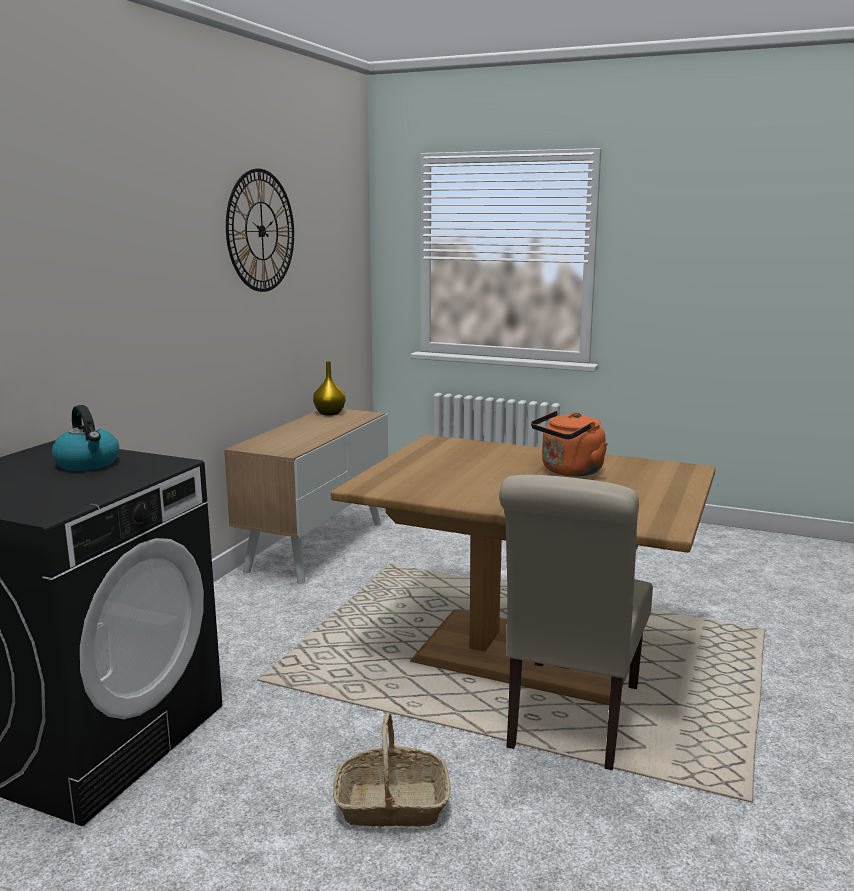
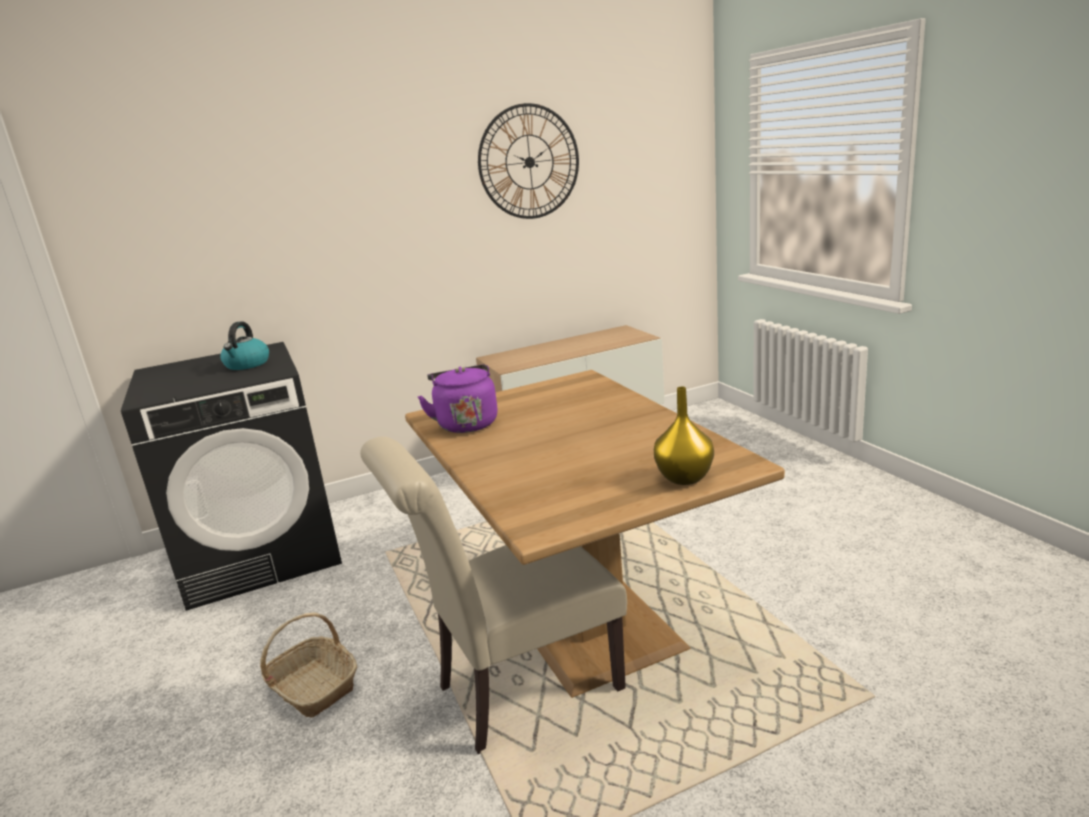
camera: 45 degrees right, 5 degrees up
yellow vase [313,361,346,416] -> yellow vase moved to [654,387,714,485]
orange kettle [531,411,608,476] -> none
none -> purple kettle [418,364,498,433]

